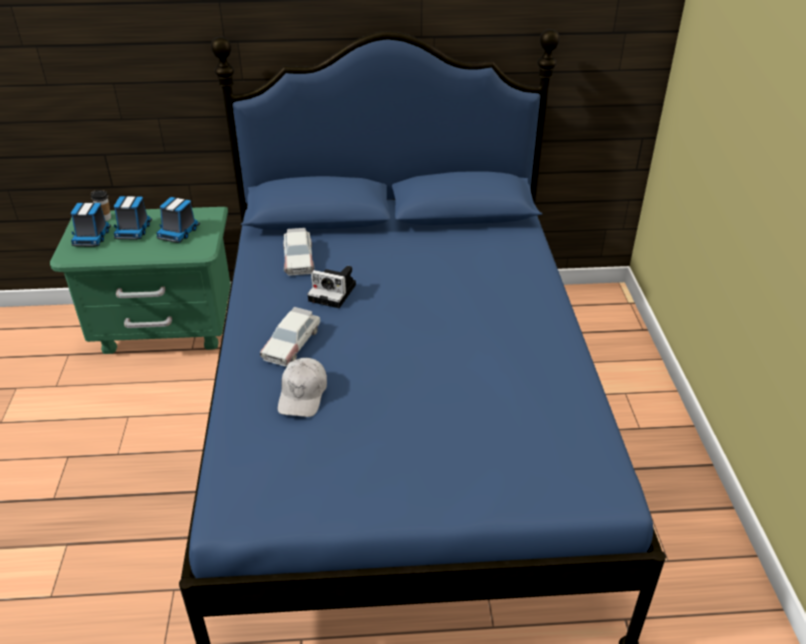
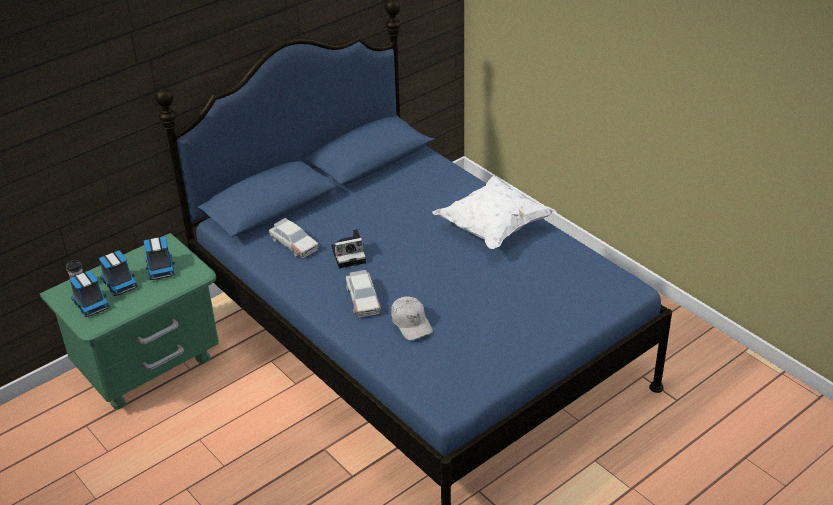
camera: 35 degrees left, 0 degrees up
none -> white pillow [433,176,556,249]

